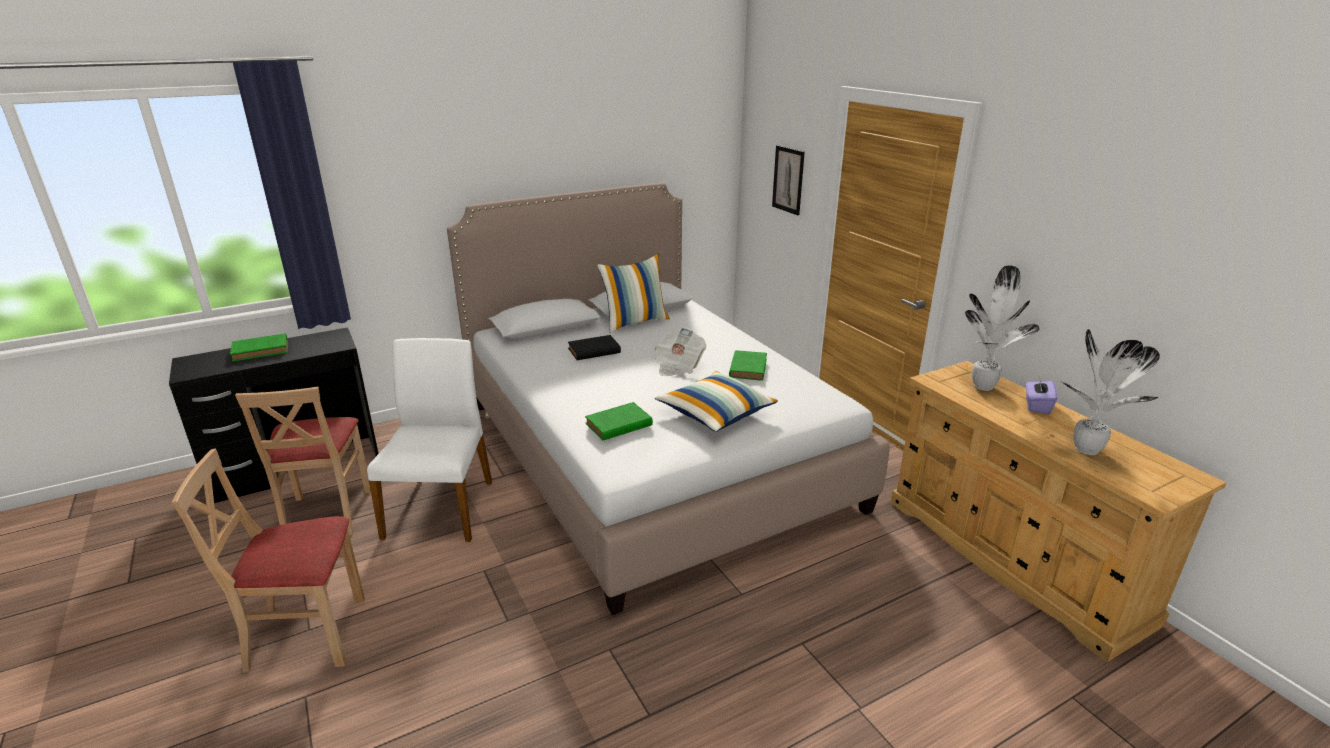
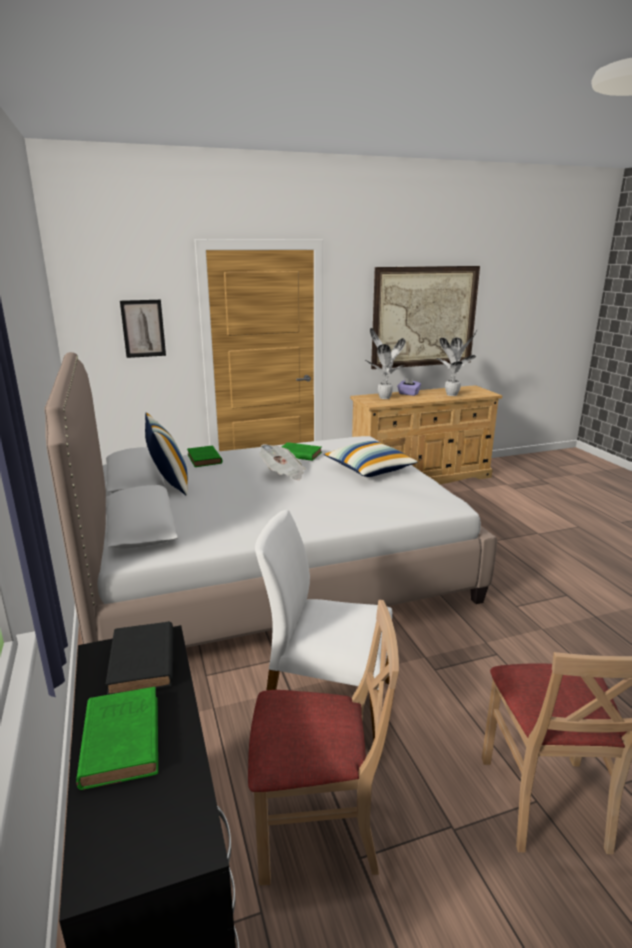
camera: 80 degrees left, 5 degrees down
black book [568,335,621,360] -> black book moved to [105,621,173,695]
green book [585,402,653,441] -> green book moved to [187,446,222,467]
none -> picture [371,266,480,369]

